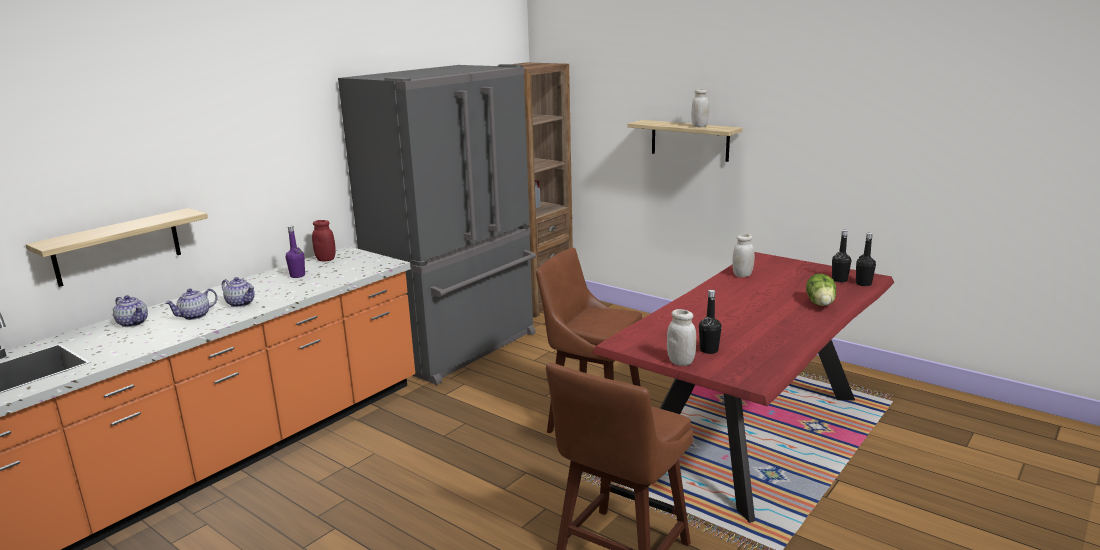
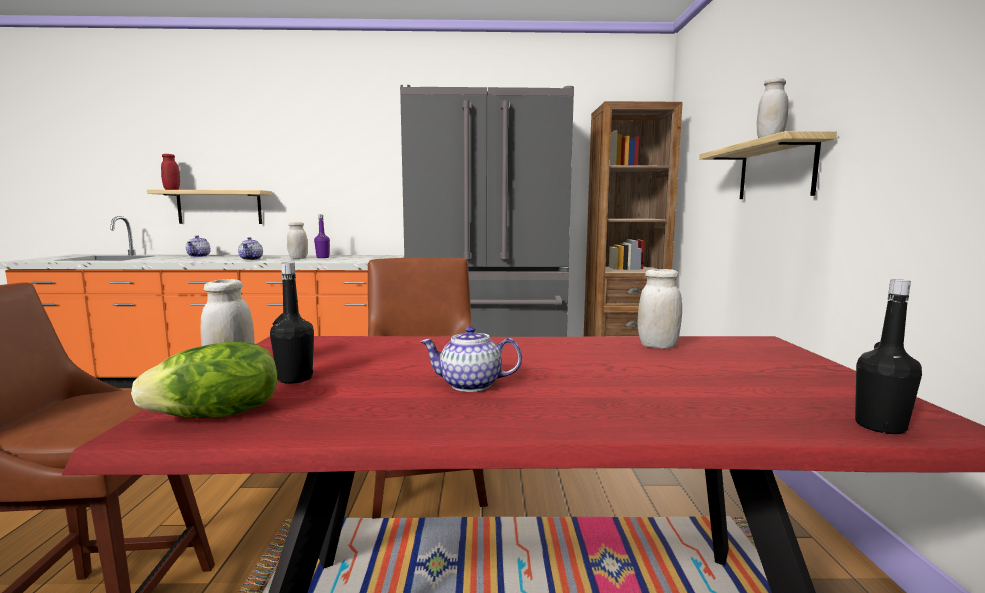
camera: 50 degrees right, 10 degrees down
teapot [165,289,218,320] -> teapot moved to [420,326,522,392]
red jar [312,220,336,261] -> red jar moved to [161,154,180,190]
lettuce [806,274,836,306] -> lettuce moved to [131,342,277,418]
black bottle [832,230,851,282] -> none
none -> white jar [287,222,308,259]

